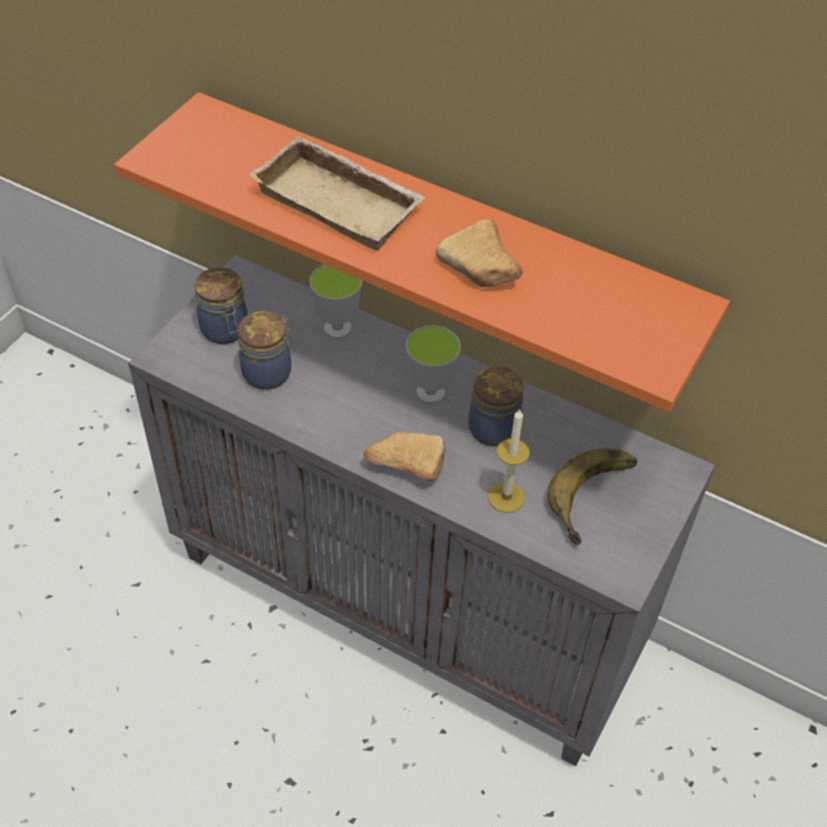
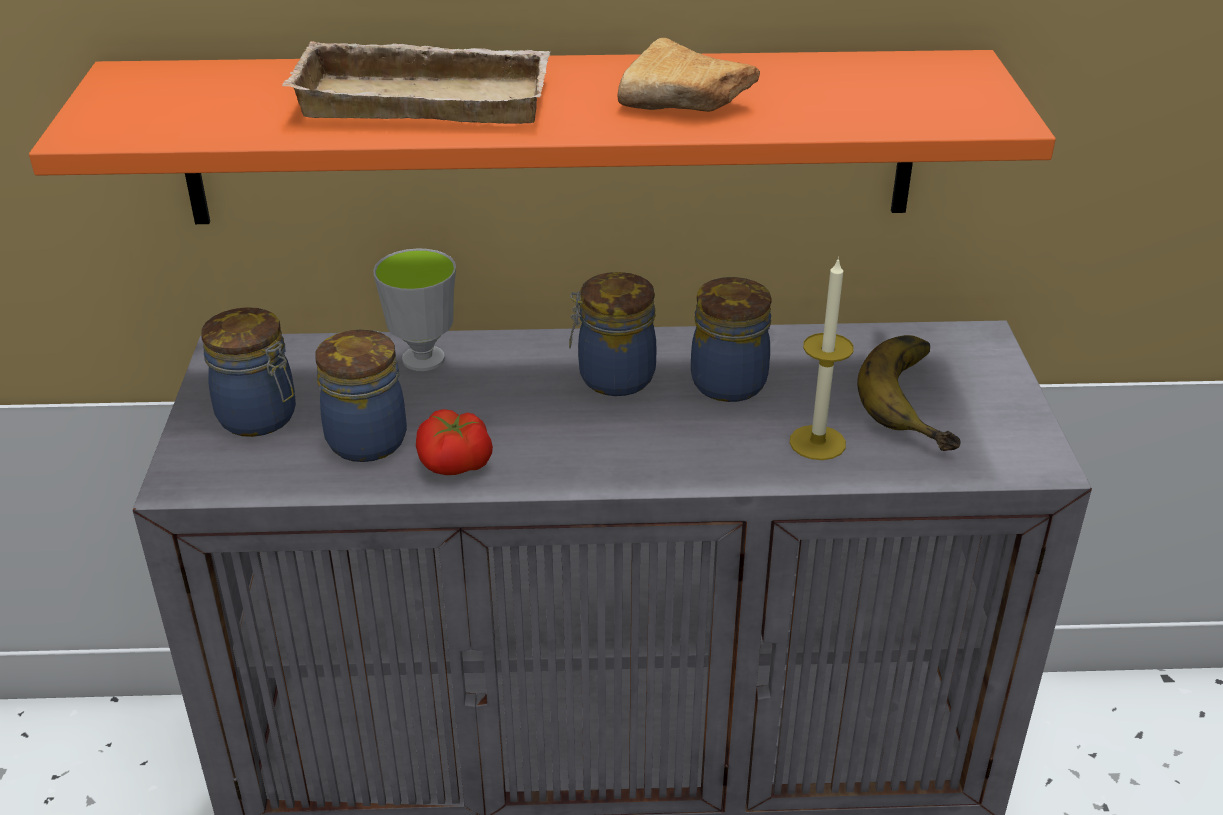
camera: 30 degrees left, 15 degrees down
bread [364,431,445,482] -> none
cup [406,326,461,404] -> jar [569,272,657,396]
none -> tomato [416,409,493,475]

